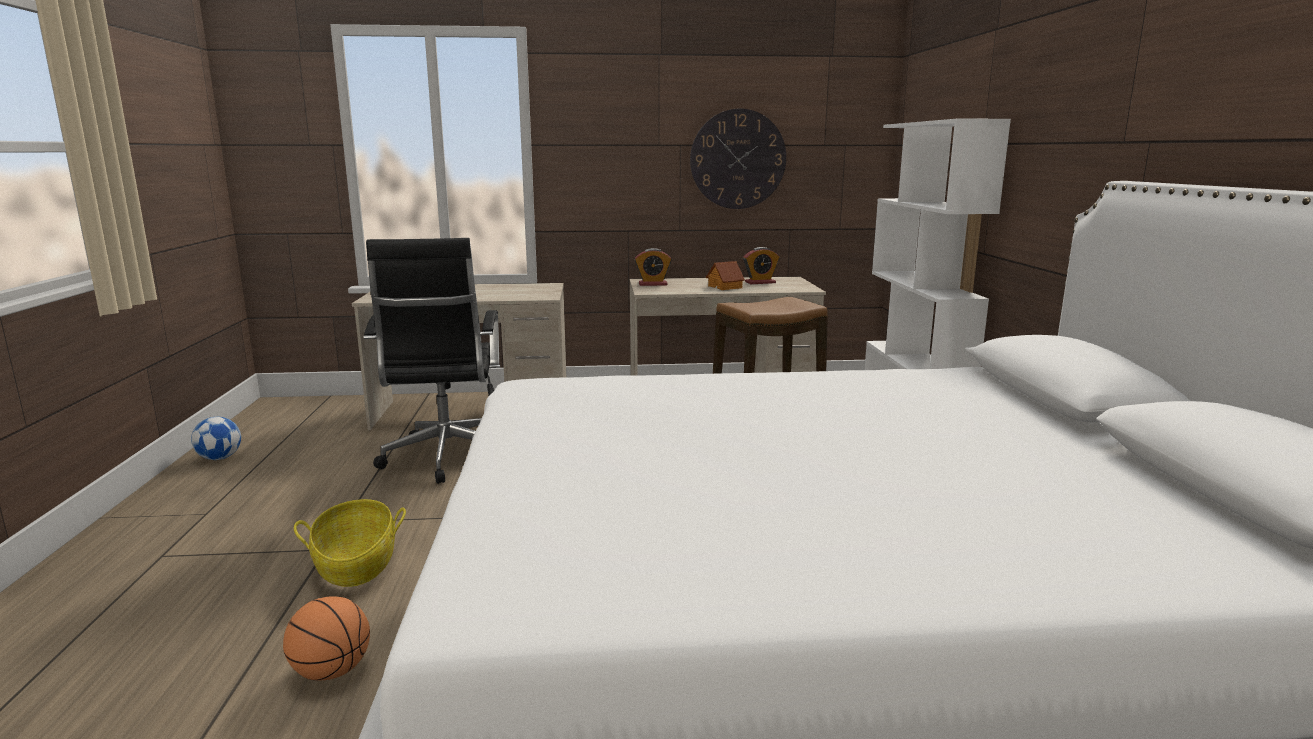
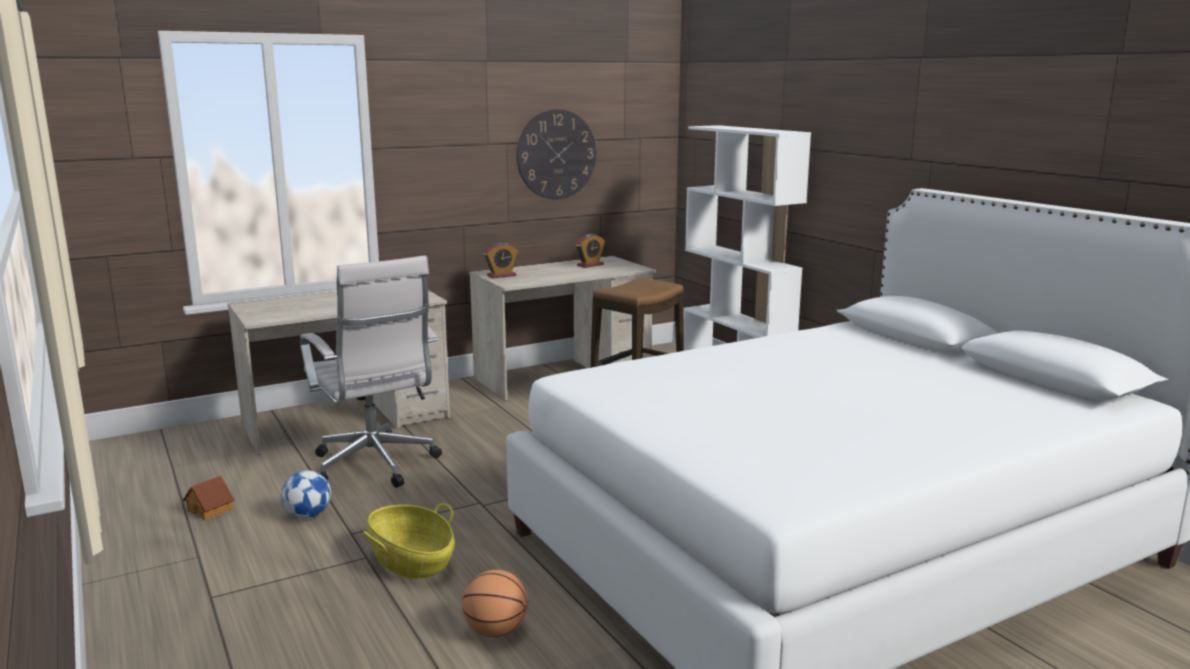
camera: 25 degrees left, 0 degrees up
football [191,417,241,460] -> football moved to [281,470,331,518]
black office chair [363,238,500,484] -> white office chair [300,255,442,488]
toy house [706,261,745,290] -> toy house moved to [183,475,235,520]

